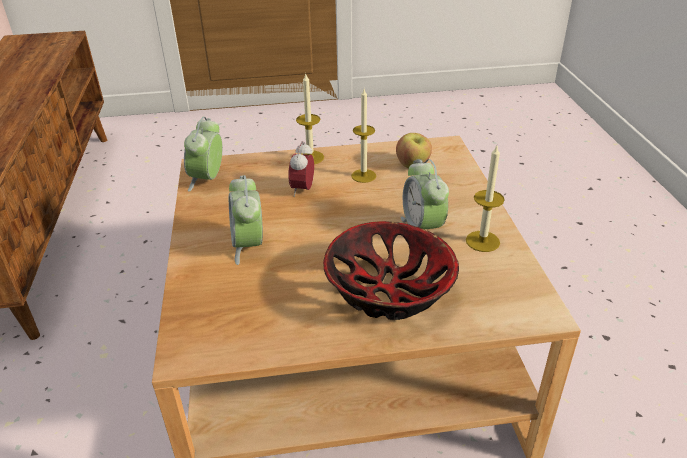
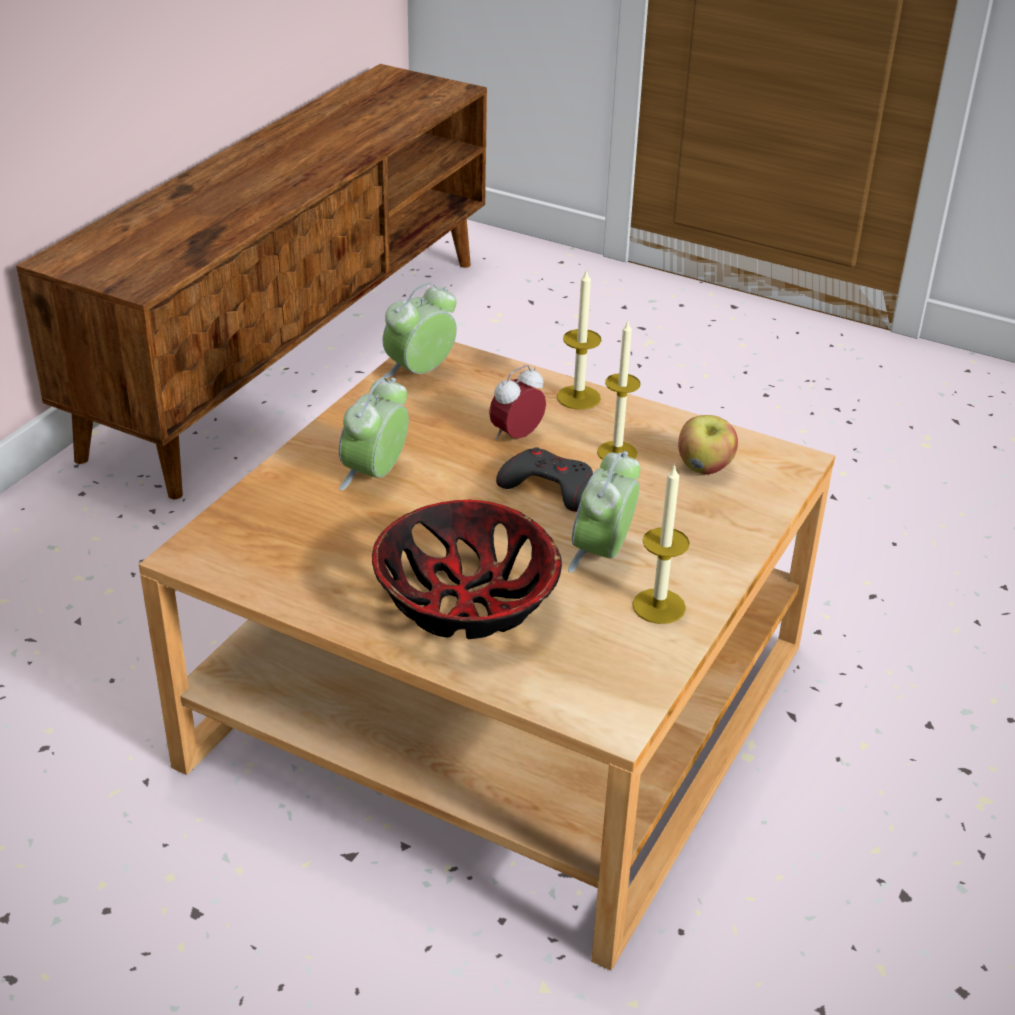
camera: 35 degrees right, 0 degrees up
none -> grey game controller [496,447,593,512]

